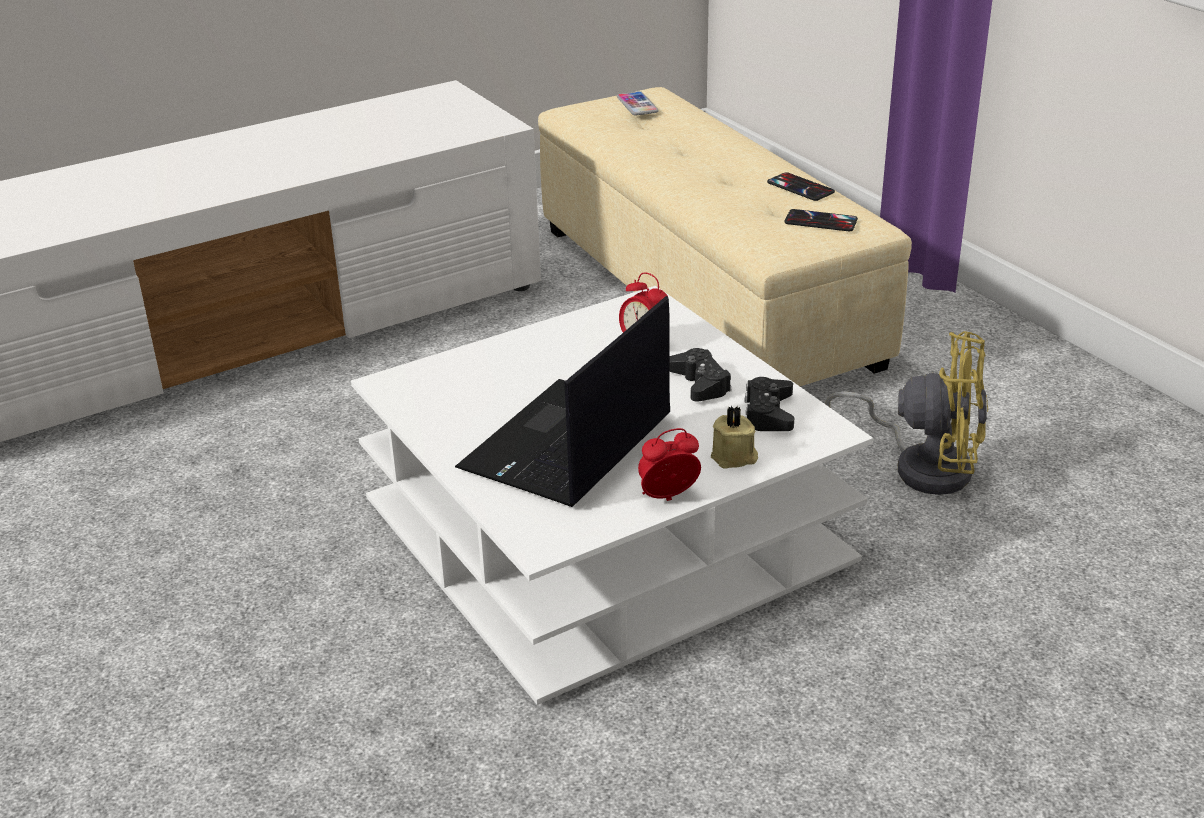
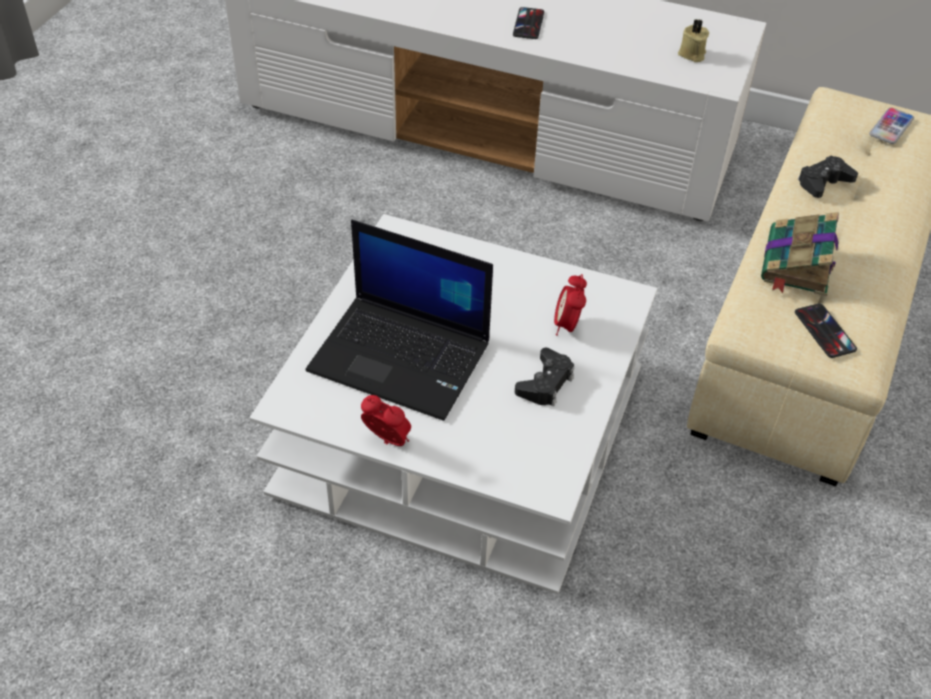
camera: 50 degrees right, 15 degrees up
laptop [455,296,670,507] -> laptop turned 150 degrees counterclockwise [306,220,493,421]
beige candle [711,406,758,469] -> beige candle moved to [678,19,709,62]
black game controller [744,377,794,431] -> black game controller moved to [798,156,858,198]
phone [767,172,835,201] -> phone moved to [513,7,544,39]
yellow fan [825,331,988,495] -> none
none -> book [761,212,839,296]

